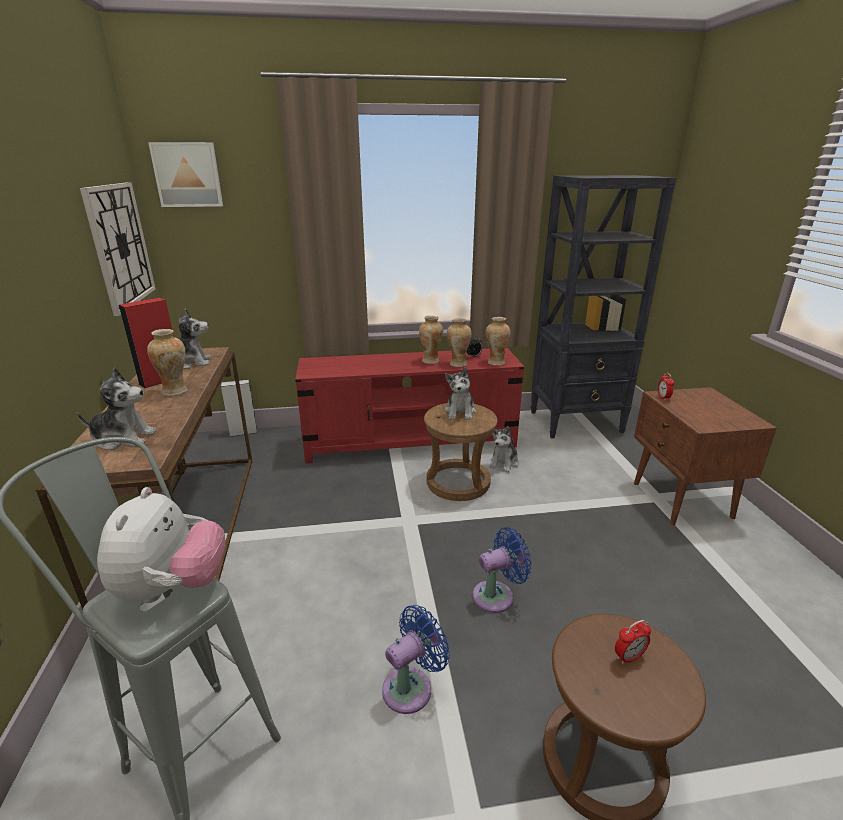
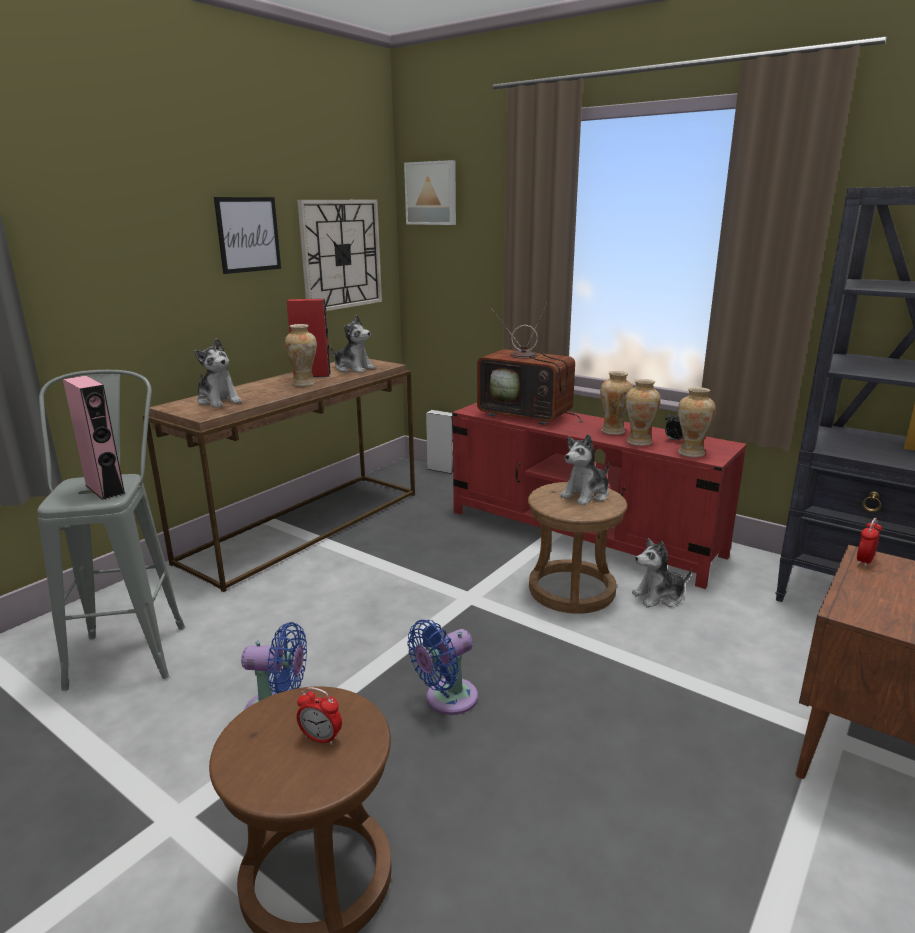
camera: 45 degrees right, 5 degrees down
plush toy [97,487,226,603] -> pink speaker [63,376,125,500]
blue fan [473,527,532,613] -> blue fan turned 120 degrees clockwise [407,620,478,715]
none -> picture [214,197,281,274]
none -> television [477,302,583,425]

